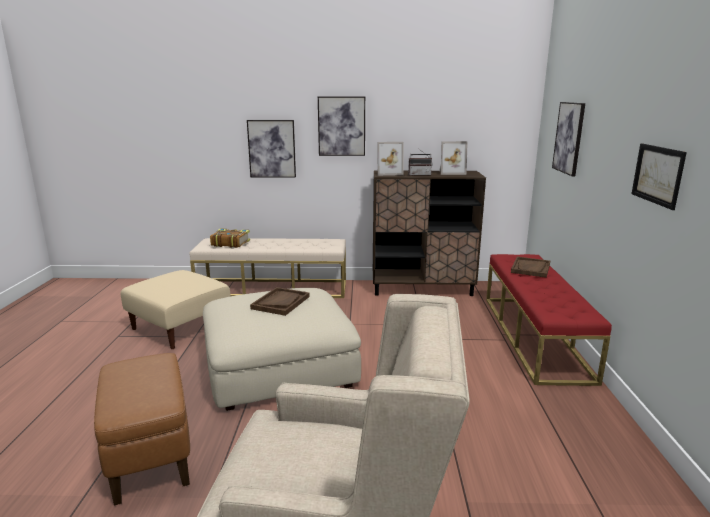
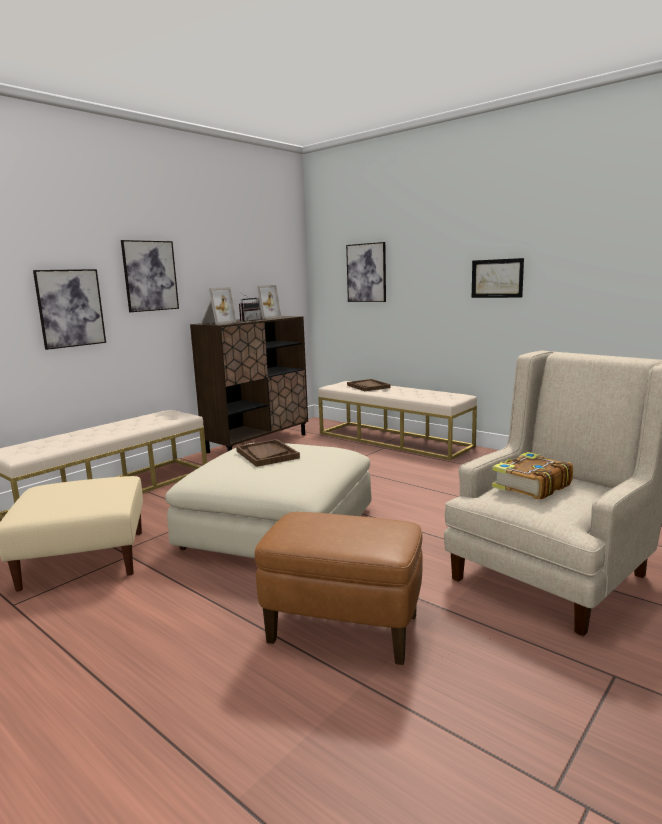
camera: 50 degrees left, 5 degrees down
book [210,228,250,248] -> book moved to [492,452,573,499]
red bench [486,254,612,386] -> beige bench [318,381,477,460]

